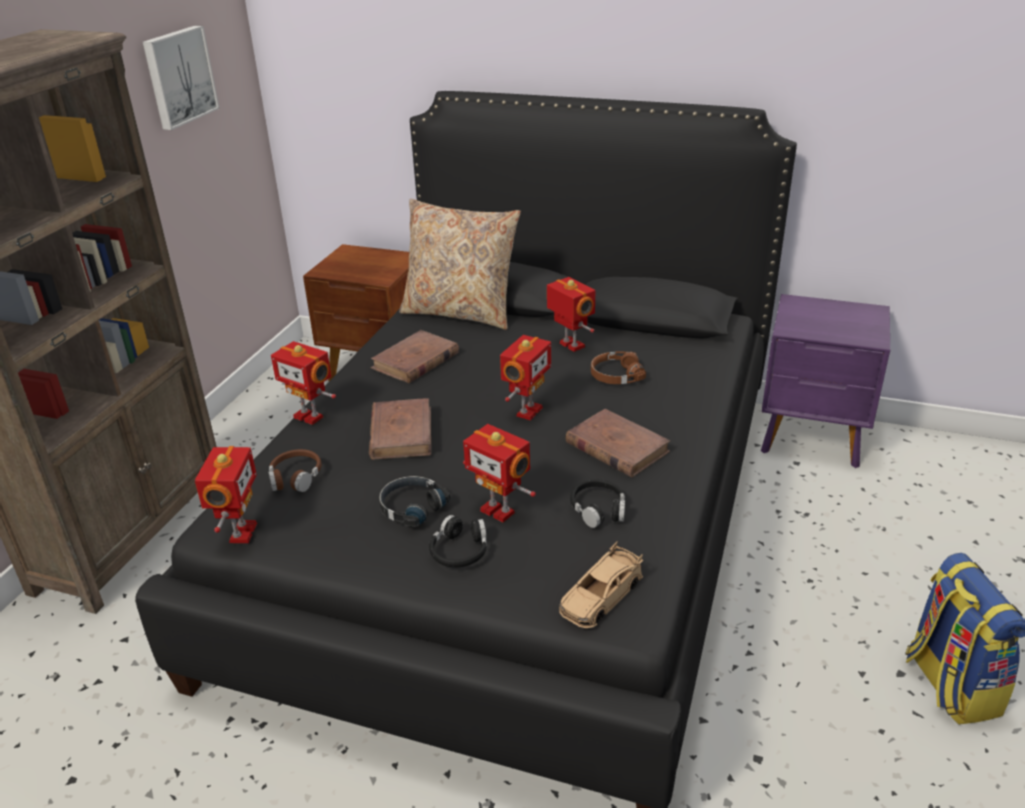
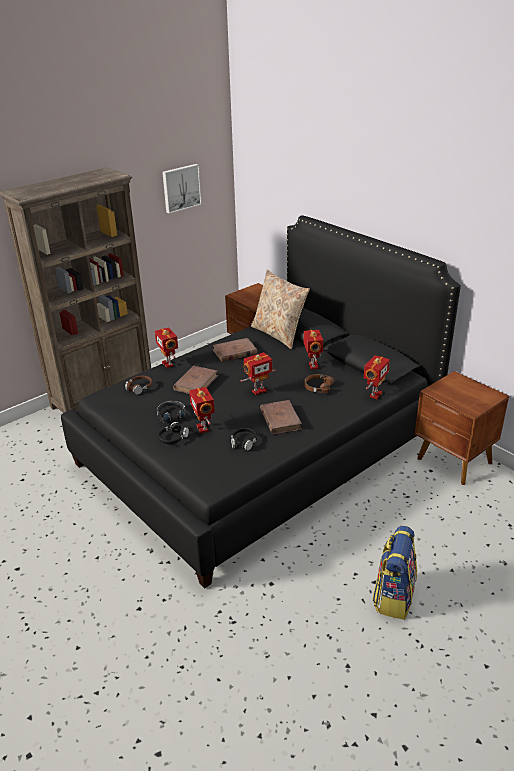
camera: 30 degrees right, 0 degrees up
toy robot [195,446,257,543] -> toy robot moved to [364,355,390,399]
beige toy car [559,541,643,628] -> none
purple nightstand [761,294,890,468] -> brown nightstand [415,371,509,485]

